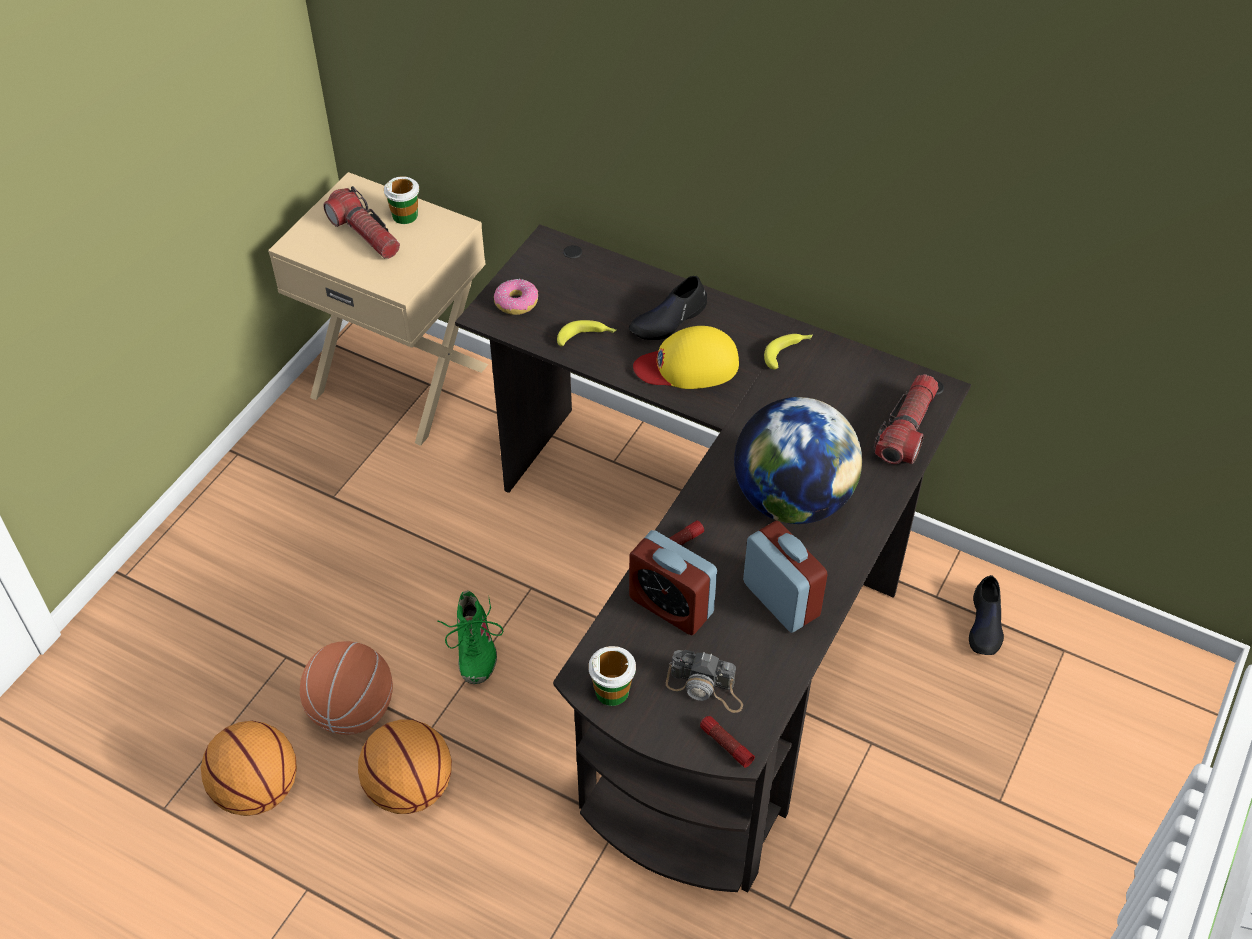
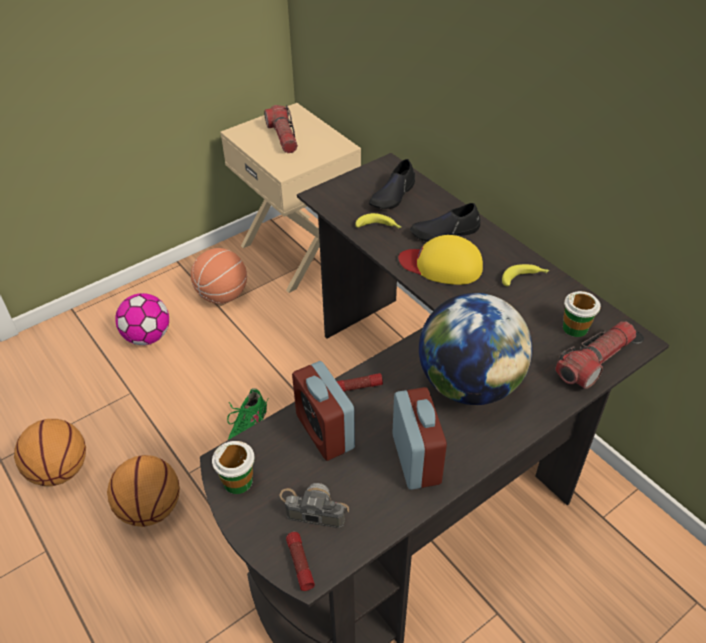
camera: 25 degrees right, 5 degrees down
basketball [300,641,393,735] -> basketball moved to [191,248,247,304]
cup [384,176,419,224] -> cup moved to [563,291,601,337]
donut [494,279,538,315] -> none
camera [666,650,743,713] -> camera turned 150 degrees clockwise [280,483,349,528]
black shoe [969,575,1004,655] -> black shoe moved to [369,159,415,209]
none -> football [115,293,169,345]

